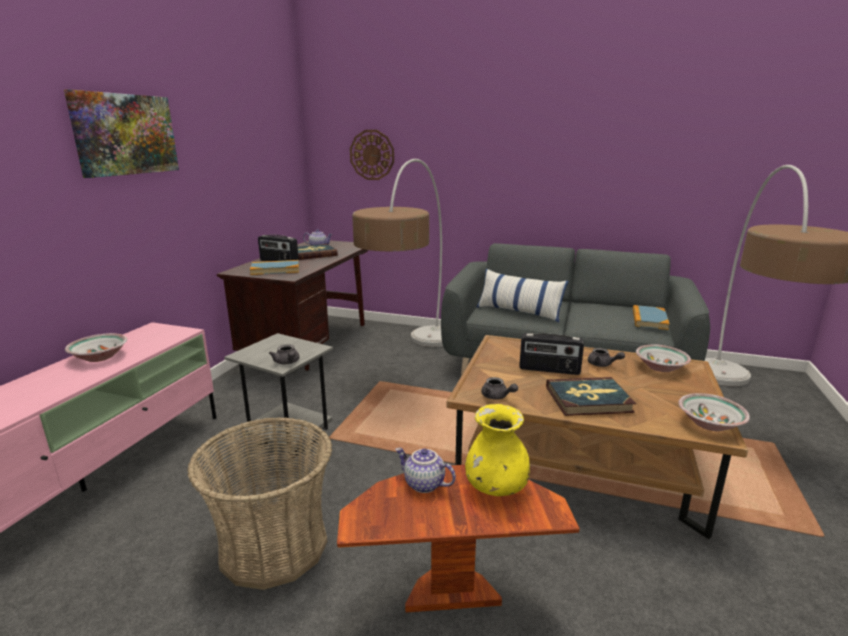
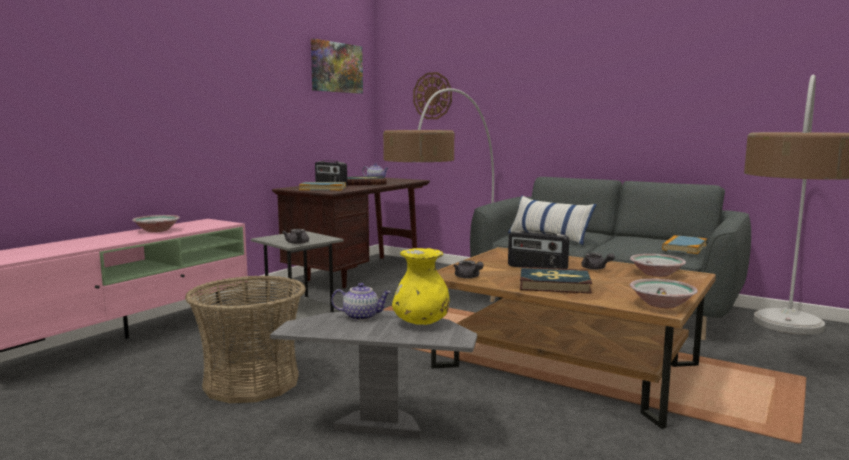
camera: 15 degrees right, 10 degrees down
picture [64,90,179,178] -> picture moved to [311,39,363,94]
brown side table [337,465,580,613] -> grey side table [270,310,477,438]
teapot [395,448,456,493] -> teapot turned 135 degrees clockwise [331,283,391,321]

